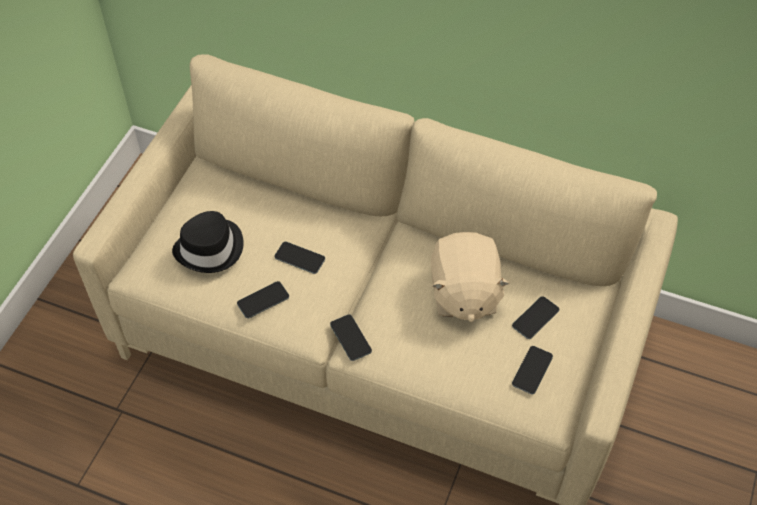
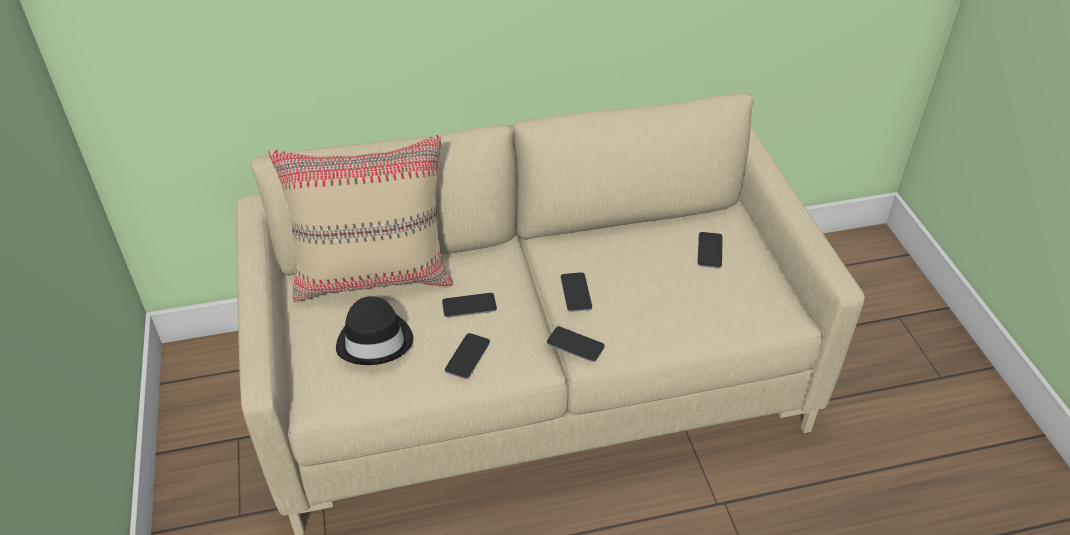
camera: 35 degrees left, 10 degrees down
beige plush toy [431,232,510,322] -> none
phone [512,346,553,394] -> phone moved to [561,272,592,312]
none -> beige pillow [268,134,453,302]

